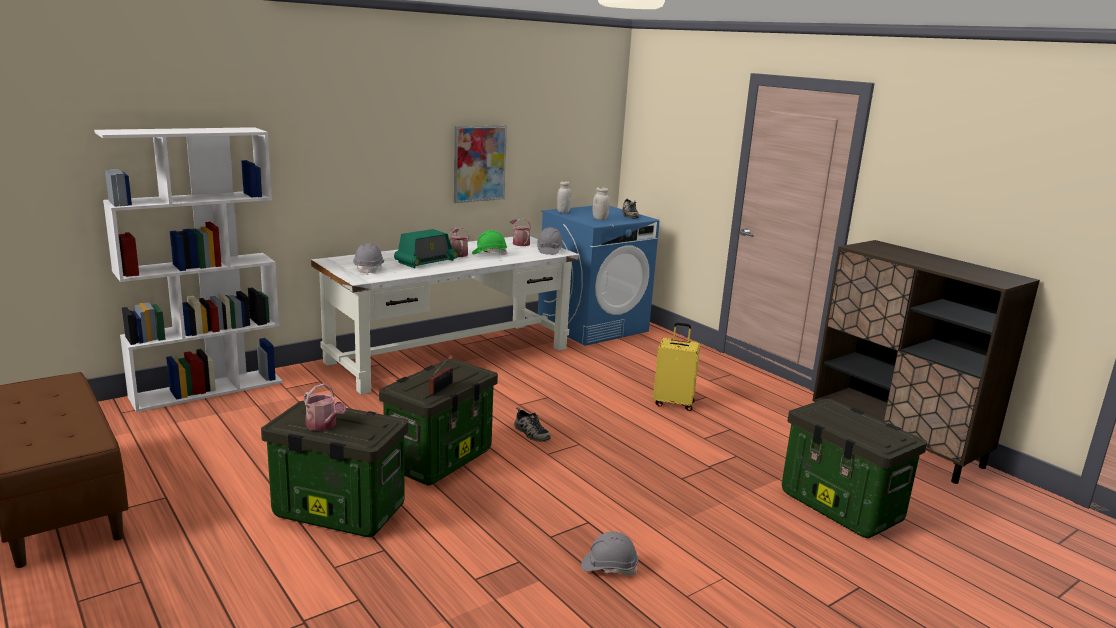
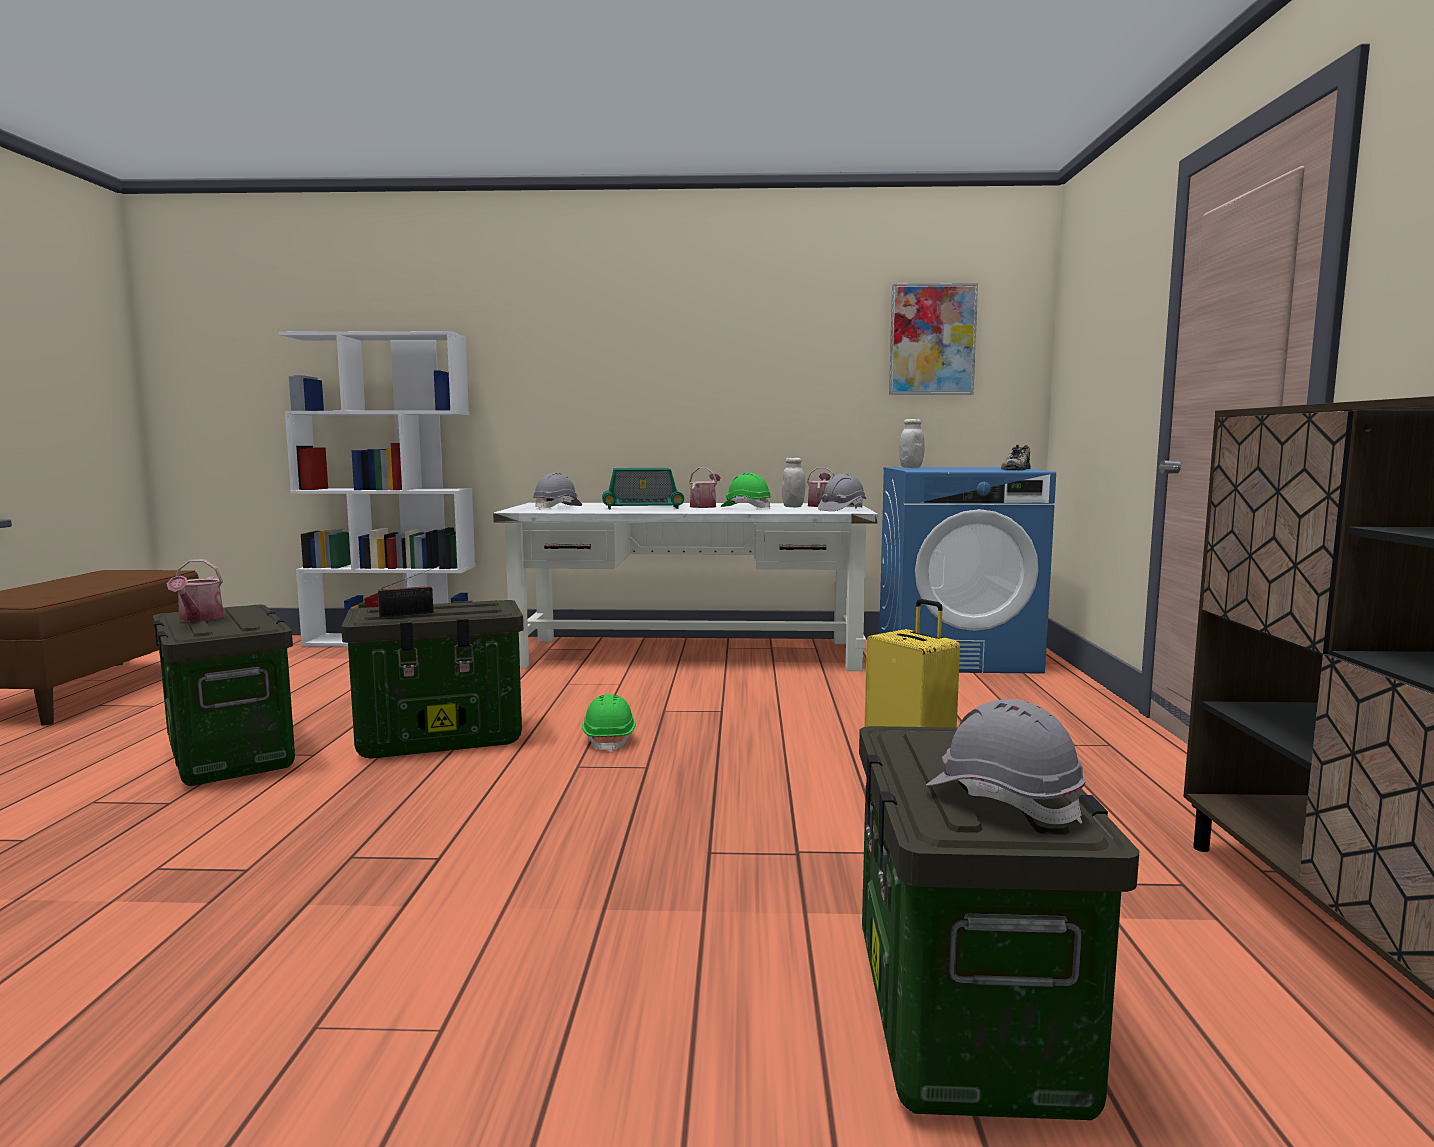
camera: 40 degrees right, 10 degrees down
picture [454,125,507,203] -> picture moved to [889,283,978,395]
shoe [514,407,551,442] -> green hard hat [582,694,636,753]
grey hard hat [581,531,638,576] -> grey hard hat moved to [926,699,1086,824]
white jar [593,187,610,220] -> white jar moved to [782,457,805,507]

